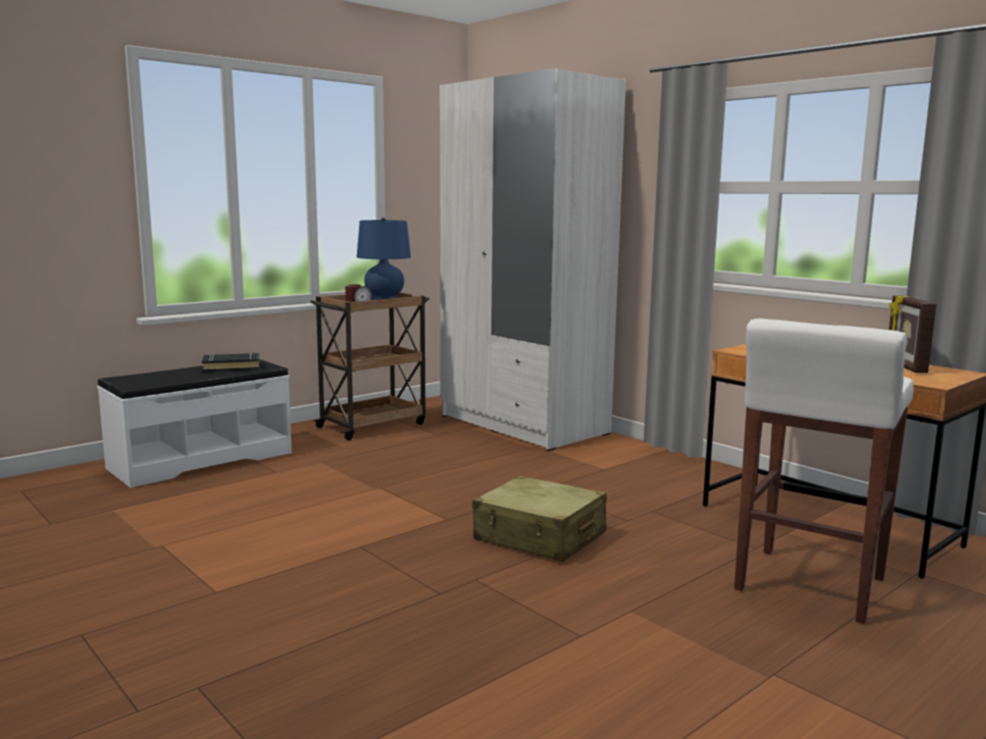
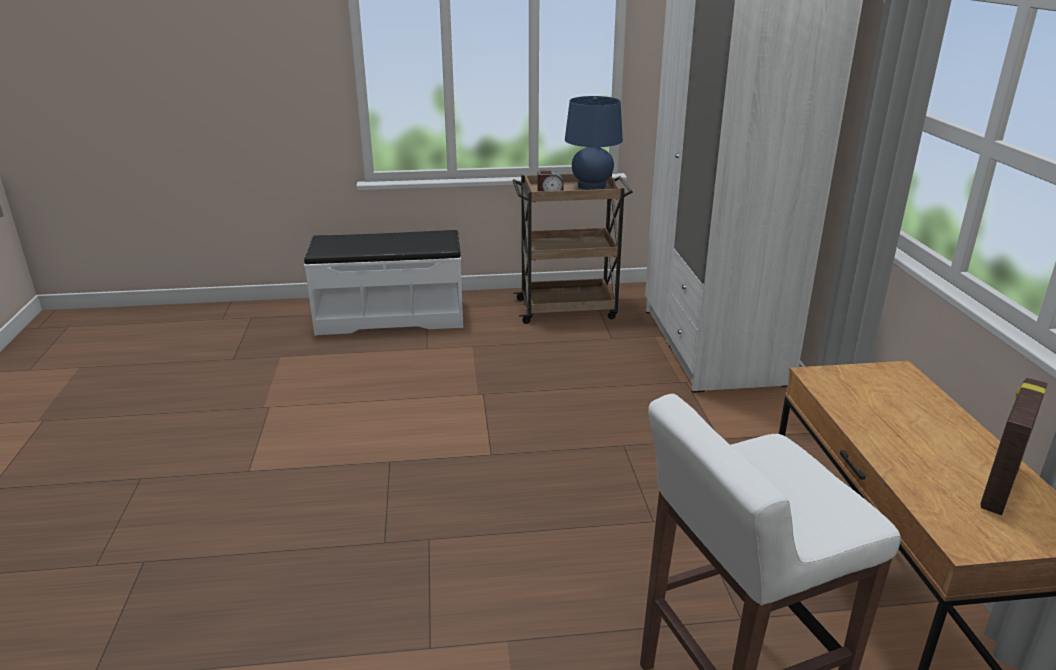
camera: 35 degrees right, 15 degrees up
black book [202,353,260,372] -> none
beige suitcase [472,475,607,562] -> none

